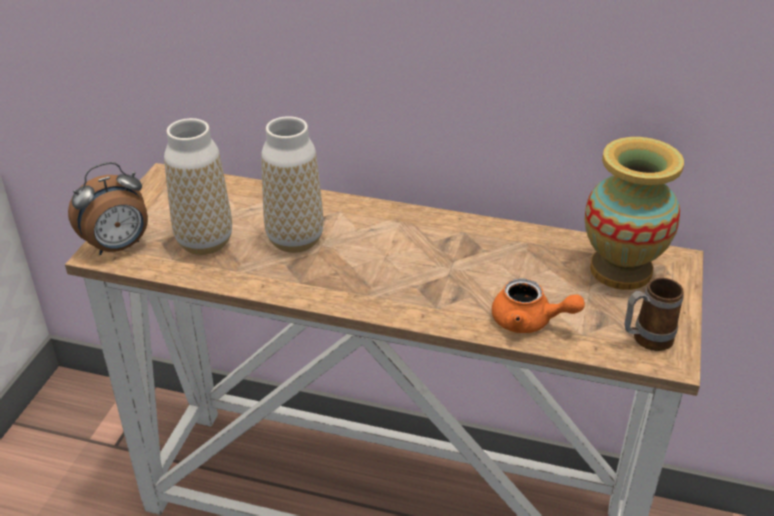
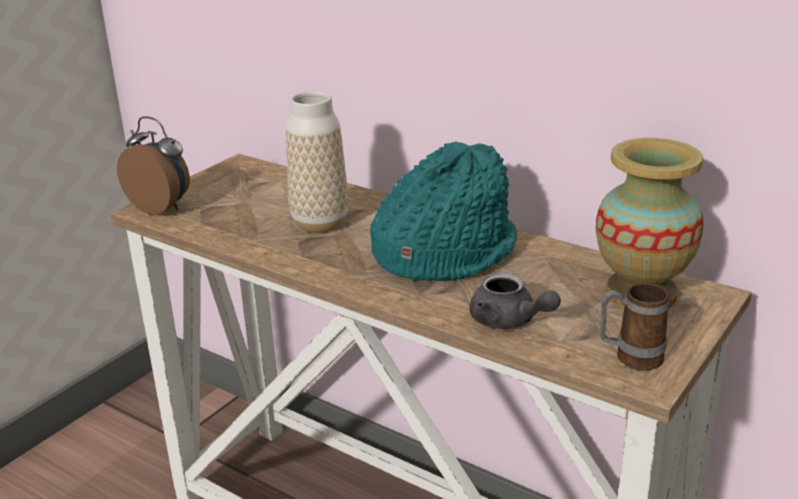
camera: 20 degrees right, 10 degrees down
alarm clock [68,162,148,255] -> alarm clock turned 135 degrees counterclockwise [117,116,190,215]
vase [164,118,232,255] -> none
orange teapot [492,278,585,333] -> grey teapot [470,272,561,329]
none -> turquoise hat [370,141,517,281]

